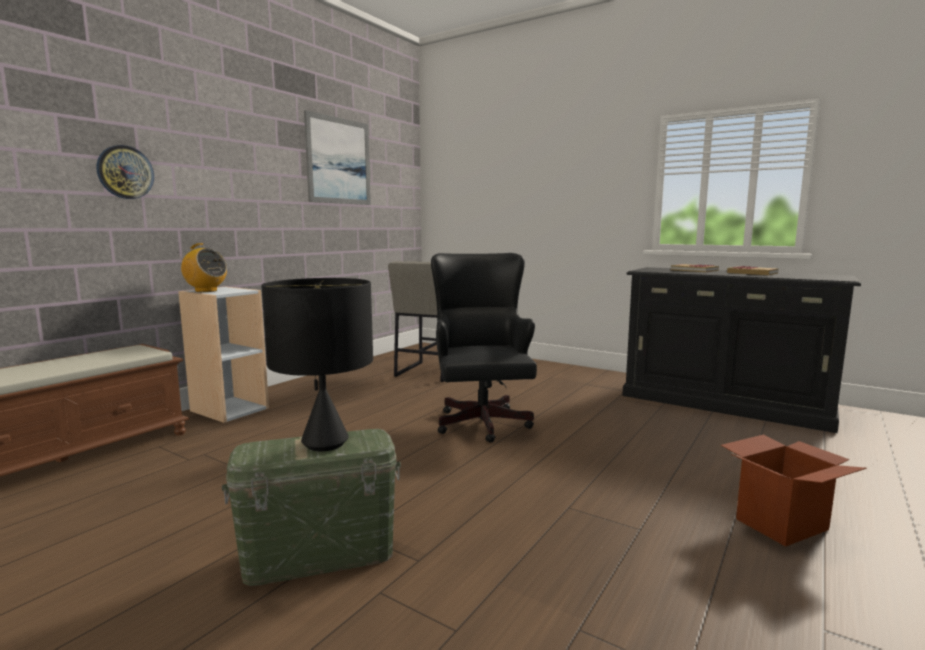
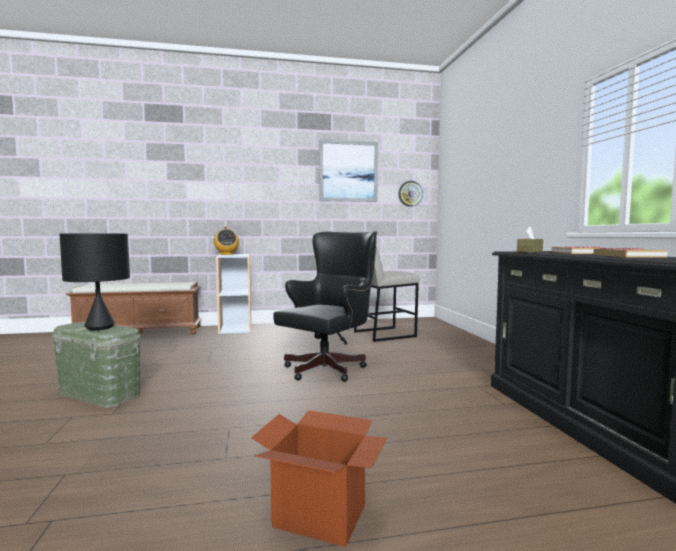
camera: 45 degrees right, 5 degrees down
wall clock [97,145,154,199] -> wall clock moved to [398,181,423,207]
none -> brown tissue box [517,227,543,253]

